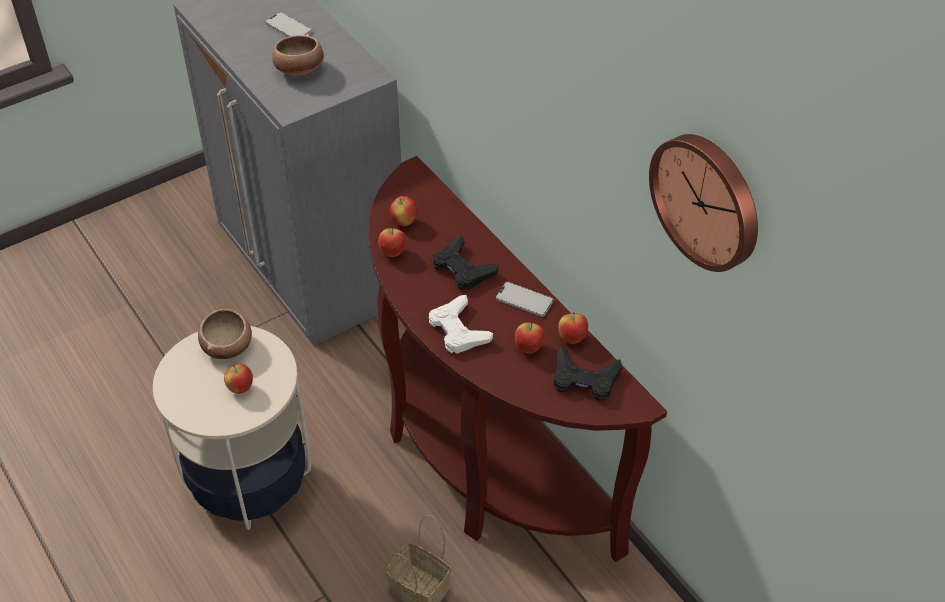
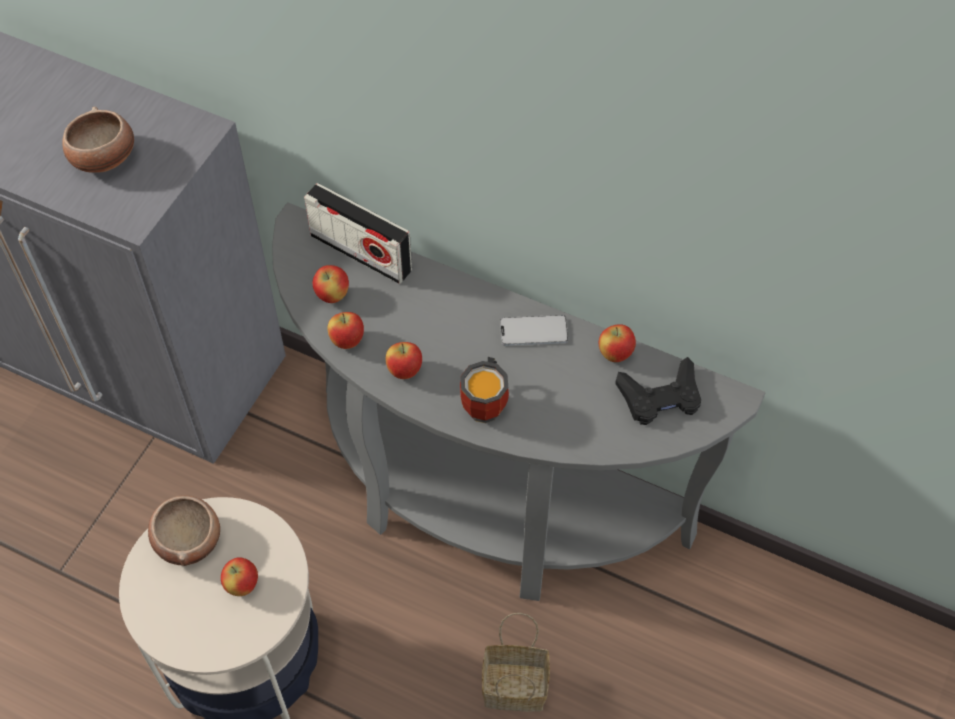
camera: 30 degrees left, 10 degrees up
phone [265,12,312,37] -> none
brown console table [368,156,667,562] -> grey console table [272,202,765,601]
white game controller [429,295,493,354] -> mug [460,357,509,423]
black game controller [432,235,498,290] -> none
apple [515,322,545,353] -> apple moved to [386,342,422,379]
wall clock [649,134,758,272] -> none
none -> radio [304,183,412,284]

